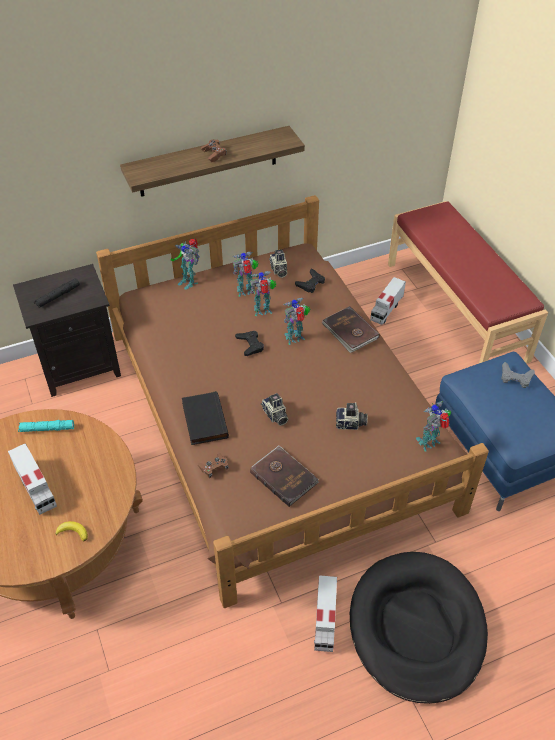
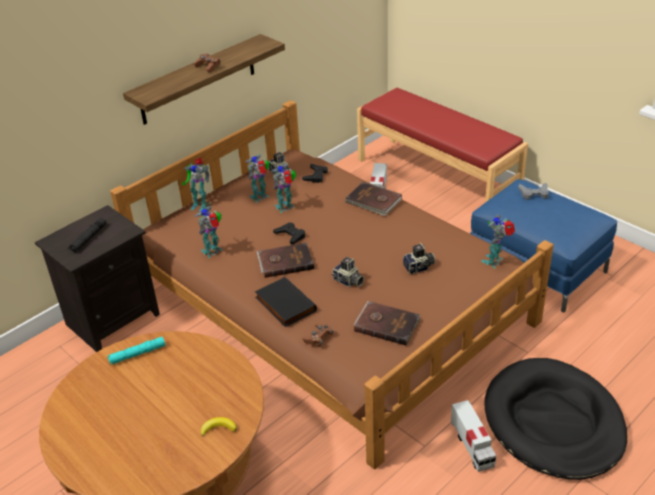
camera: 20 degrees left, 10 degrees down
toy truck [8,443,57,515] -> none
toy robot [283,298,310,345] -> toy robot moved to [195,206,223,258]
none -> brown book [257,242,314,278]

